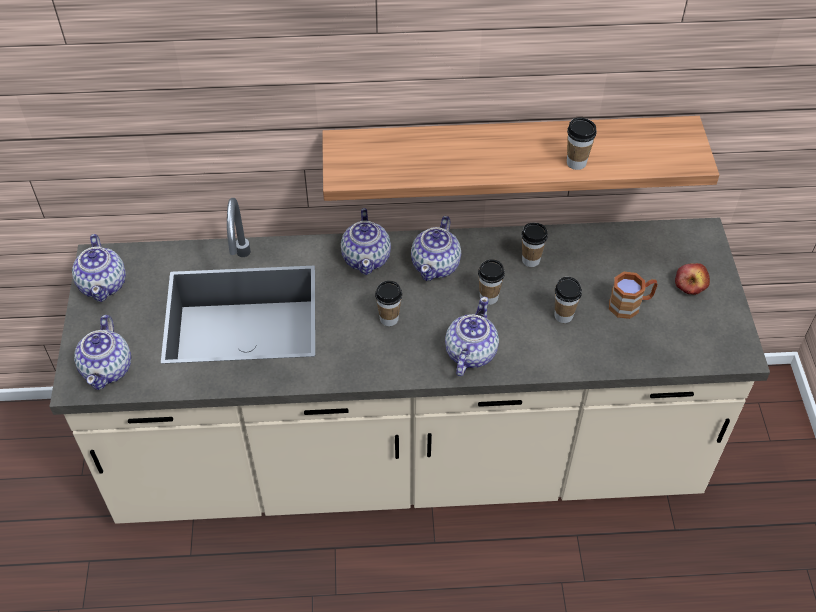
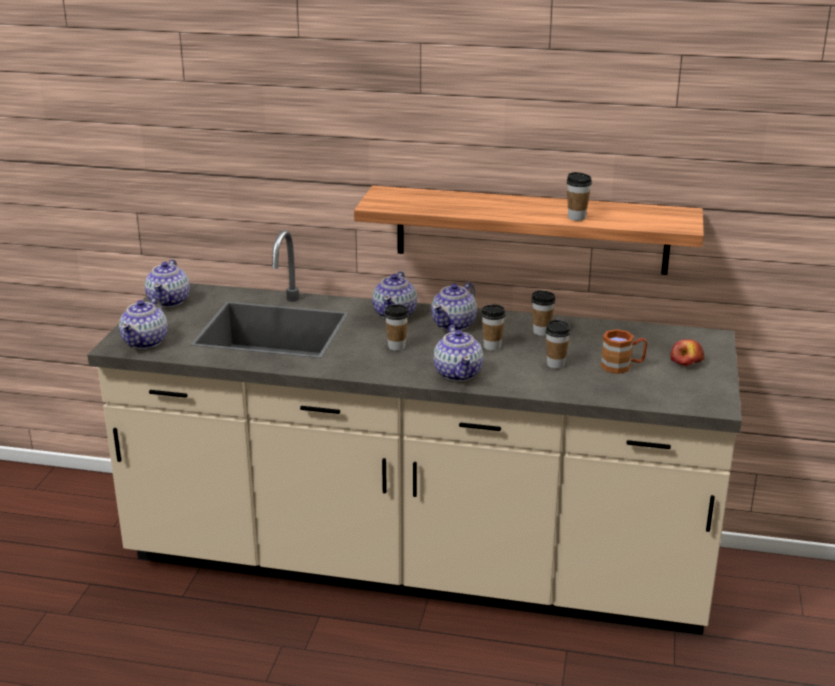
camera: 15 degrees right, 25 degrees down
teapot [445,297,499,376] -> teapot turned 135 degrees clockwise [434,326,483,381]

